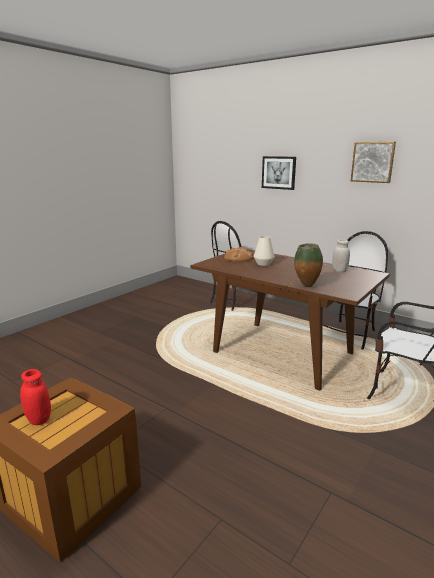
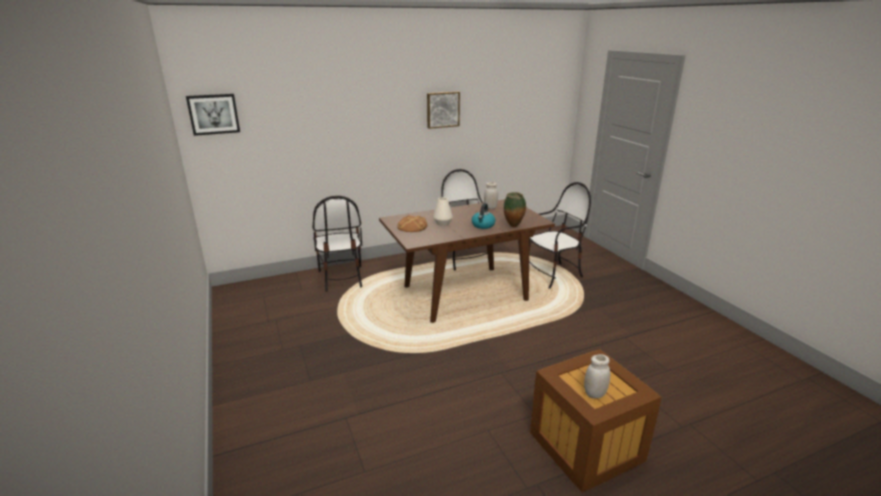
camera: 60 degrees left, 5 degrees up
red jar [20,369,51,425] -> white jar [584,354,610,398]
picture [262,156,296,190] -> picture moved to [186,94,240,136]
none -> kettle [472,203,496,229]

